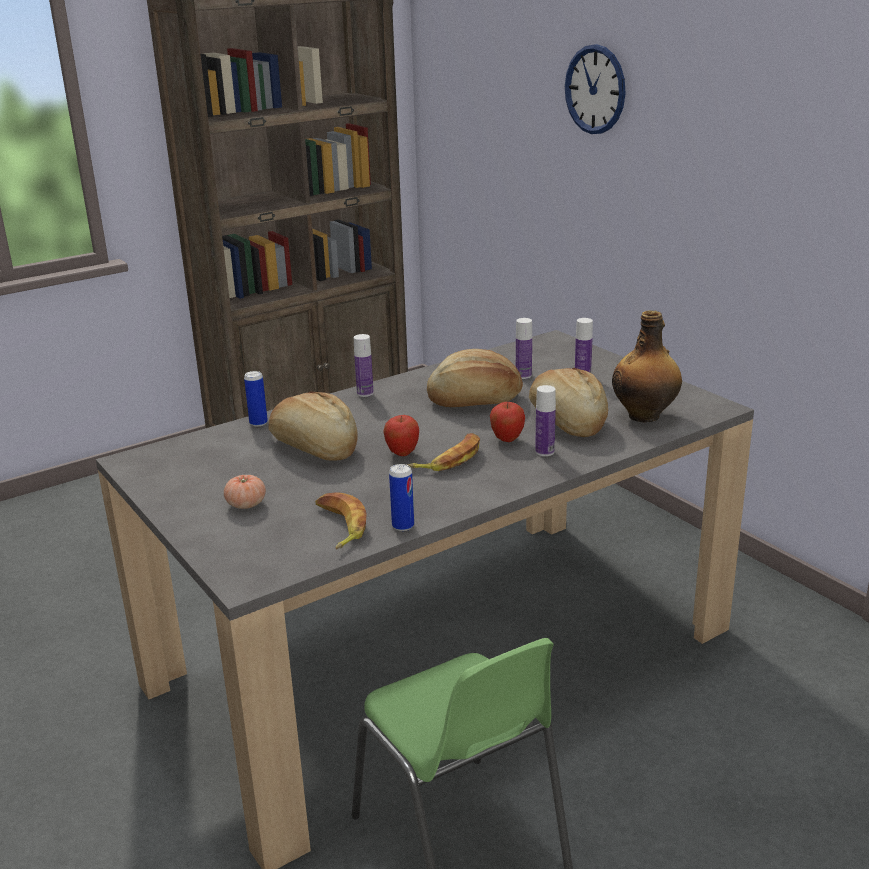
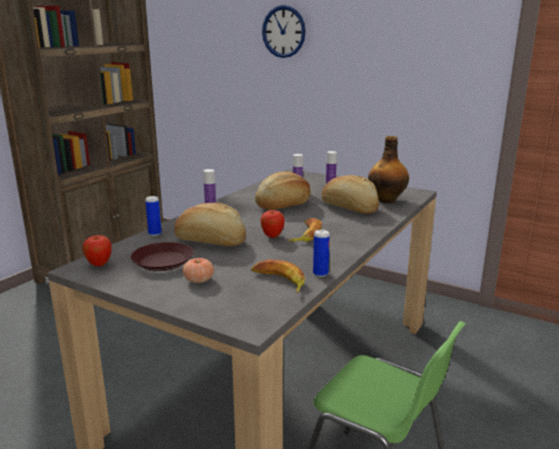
camera: 25 degrees left, 5 degrees down
apple [490,402,525,442] -> apple moved to [82,235,112,266]
bottle [535,385,556,456] -> none
none -> brown plate [131,242,194,271]

